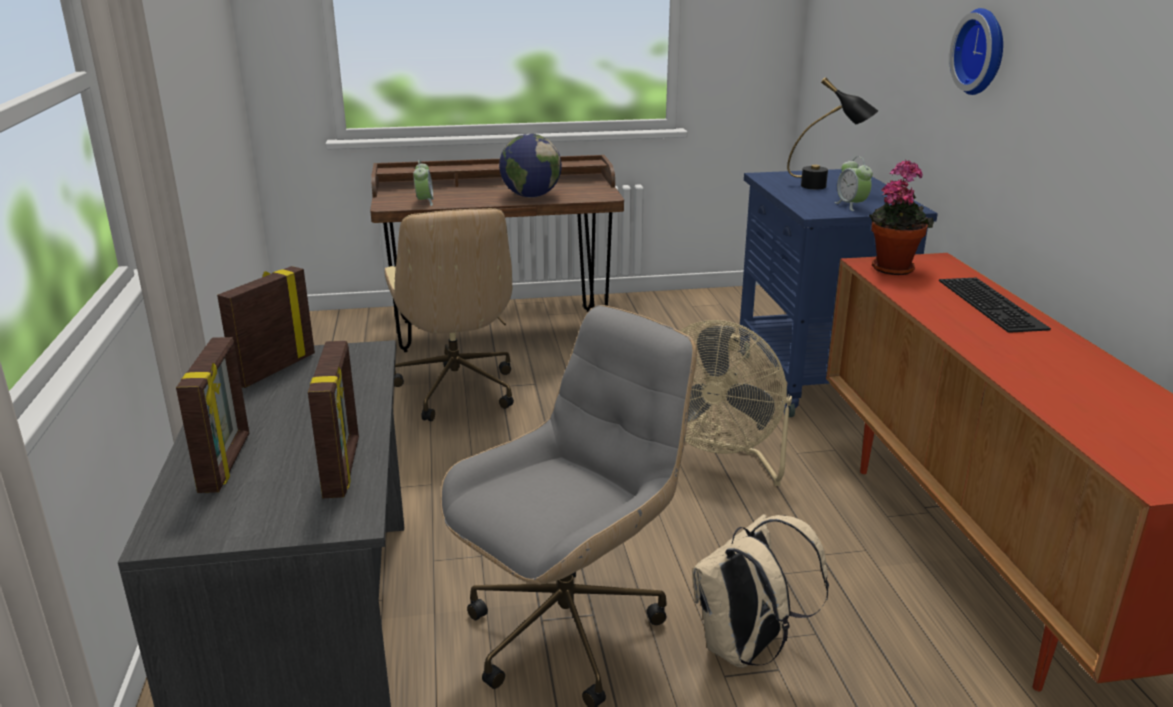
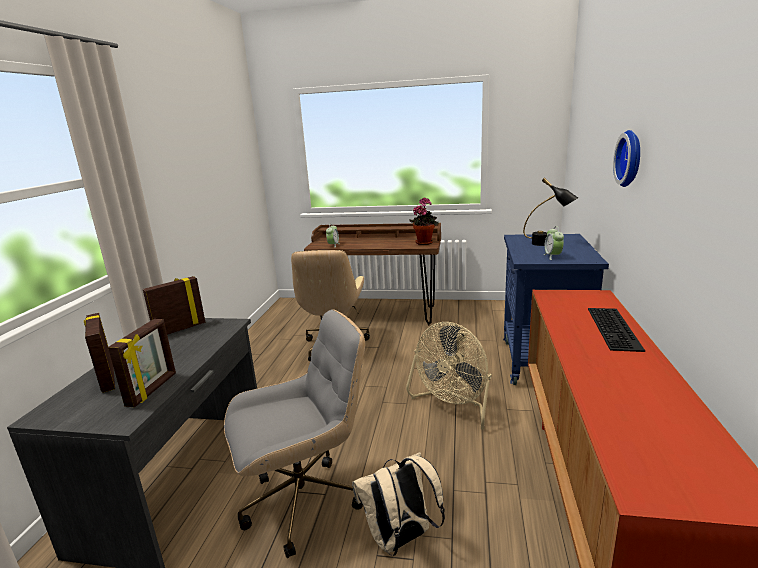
camera: 20 degrees right, 5 degrees down
picture frame [176,337,249,493] -> picture frame turned 135 degrees clockwise [84,313,115,393]
globe [499,134,562,197] -> none
potted plant [869,160,934,275] -> potted plant moved to [409,197,438,245]

